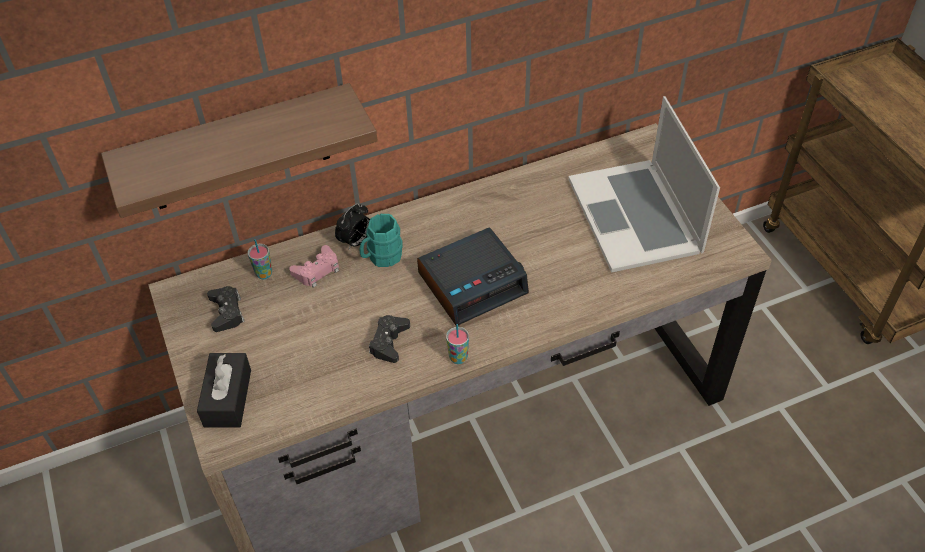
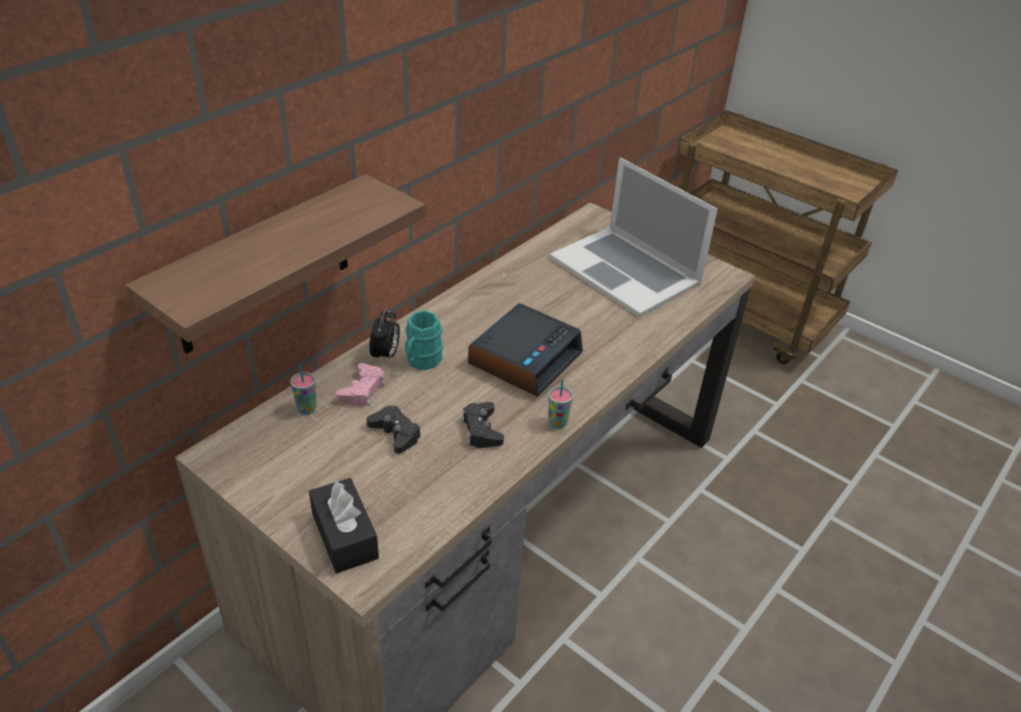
camera: 30 degrees left, 10 degrees down
black game controller [207,286,245,332] -> black game controller moved to [366,406,421,454]

